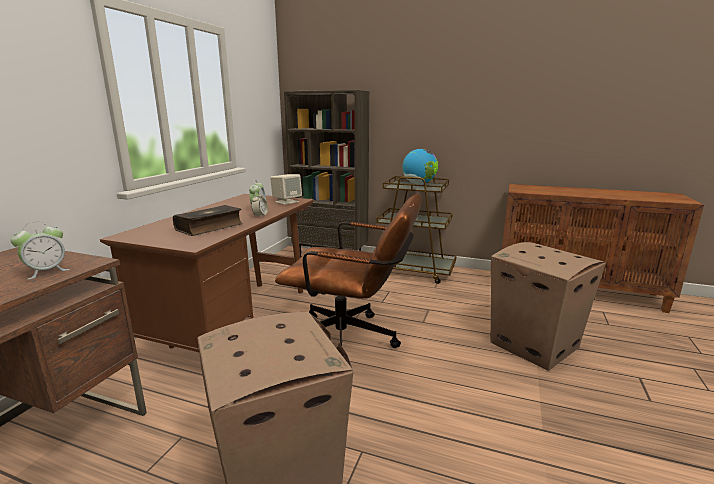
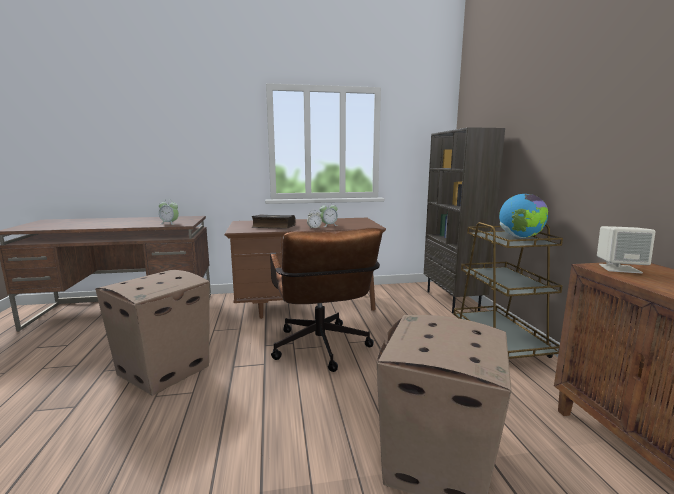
camera: 60 degrees right, 5 degrees down
beige speaker [270,174,302,205] -> beige speaker moved to [597,226,655,274]

